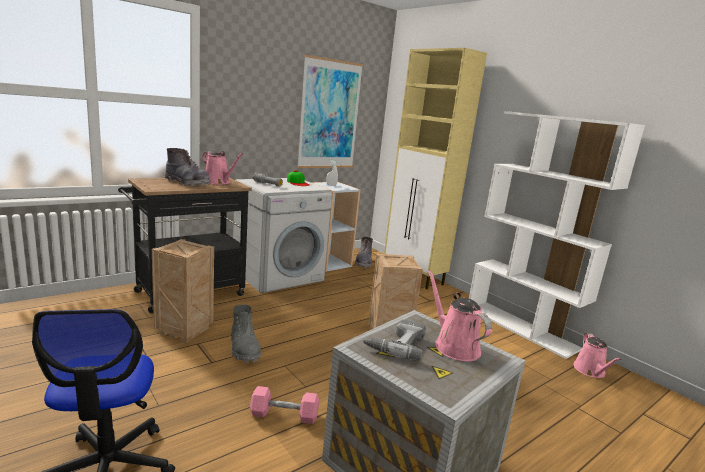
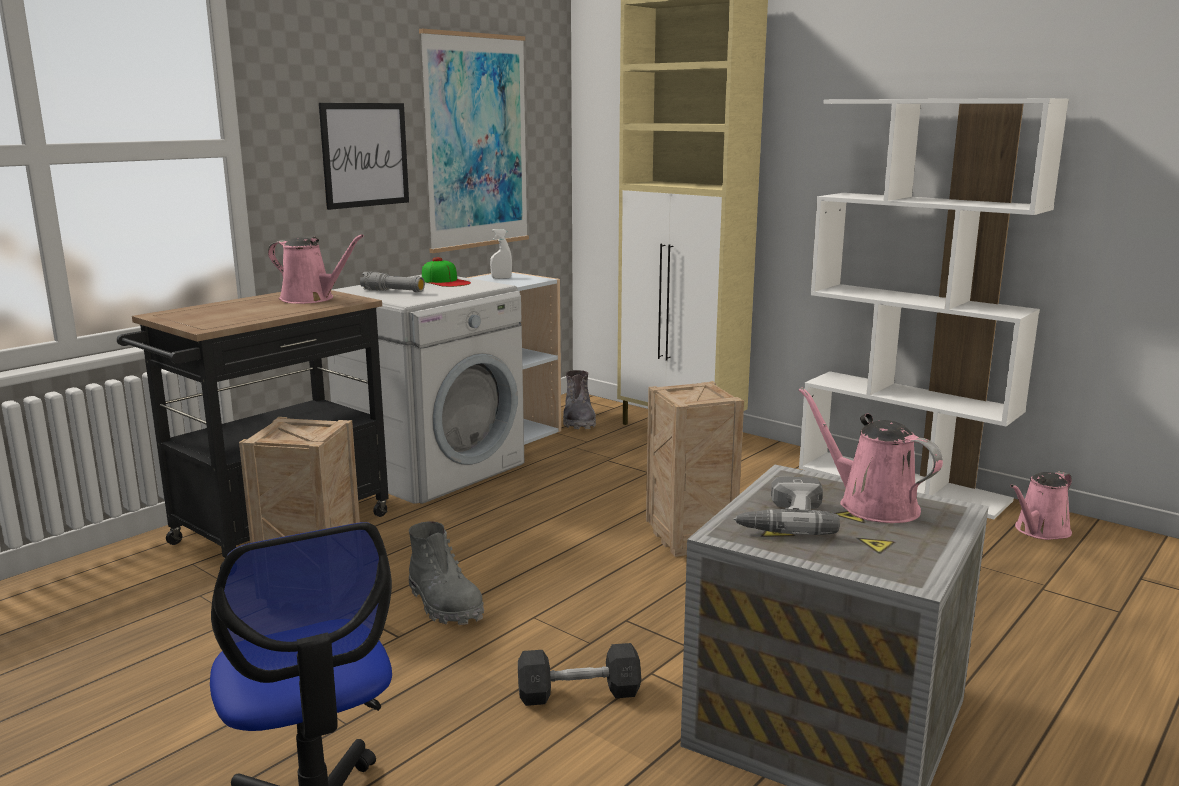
camera: 10 degrees left, 0 degrees up
grey boot [165,148,211,186] -> none
pink dumbbell [250,386,319,424] -> grey dumbbell [518,643,641,706]
pink watering can [574,333,621,378] -> pink watering can turned 60 degrees clockwise [1010,471,1072,540]
none -> picture [319,103,409,210]

